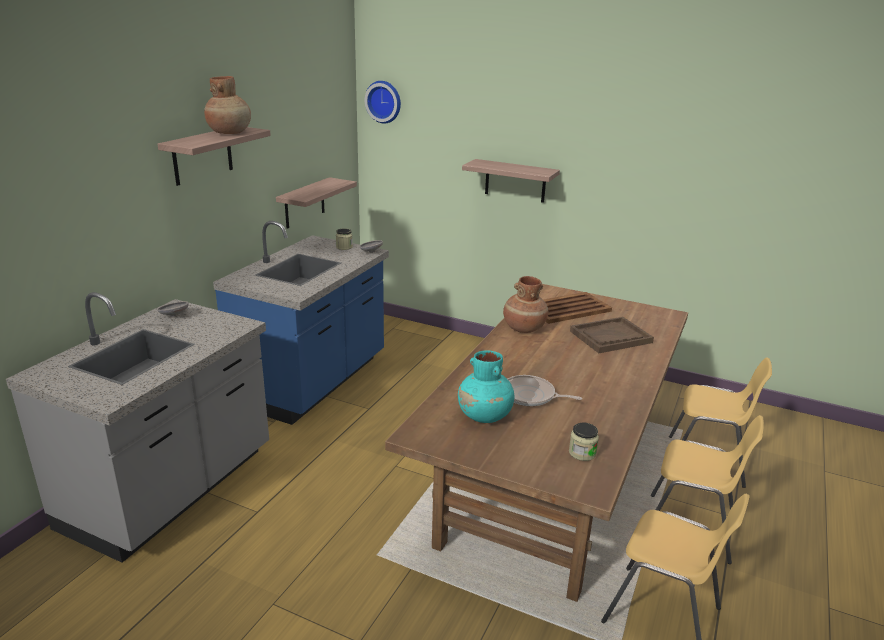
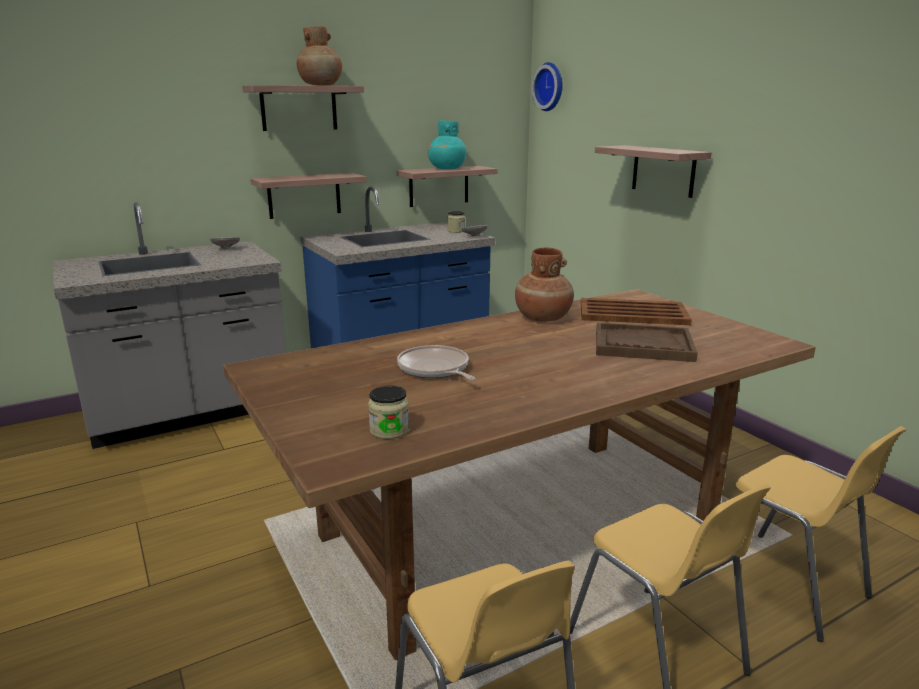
camera: 35 degrees right, 5 degrees down
turquoise vase [458,350,514,423] -> turquoise vase moved to [428,120,466,169]
none -> shelf [250,173,367,219]

